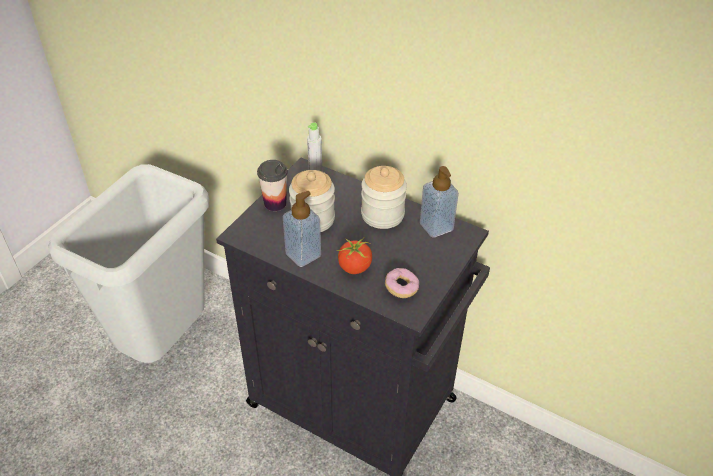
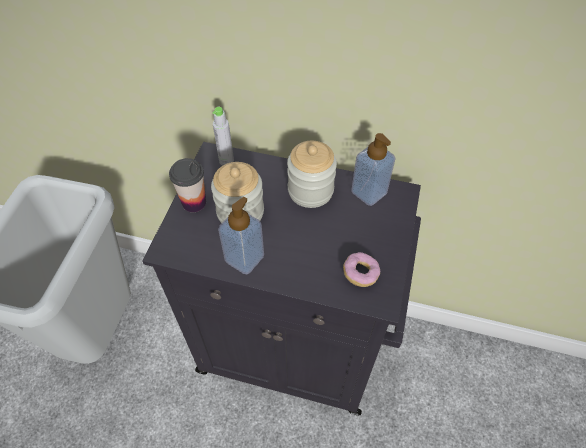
camera: 15 degrees left, 10 degrees up
tomato [336,238,372,274] -> none

